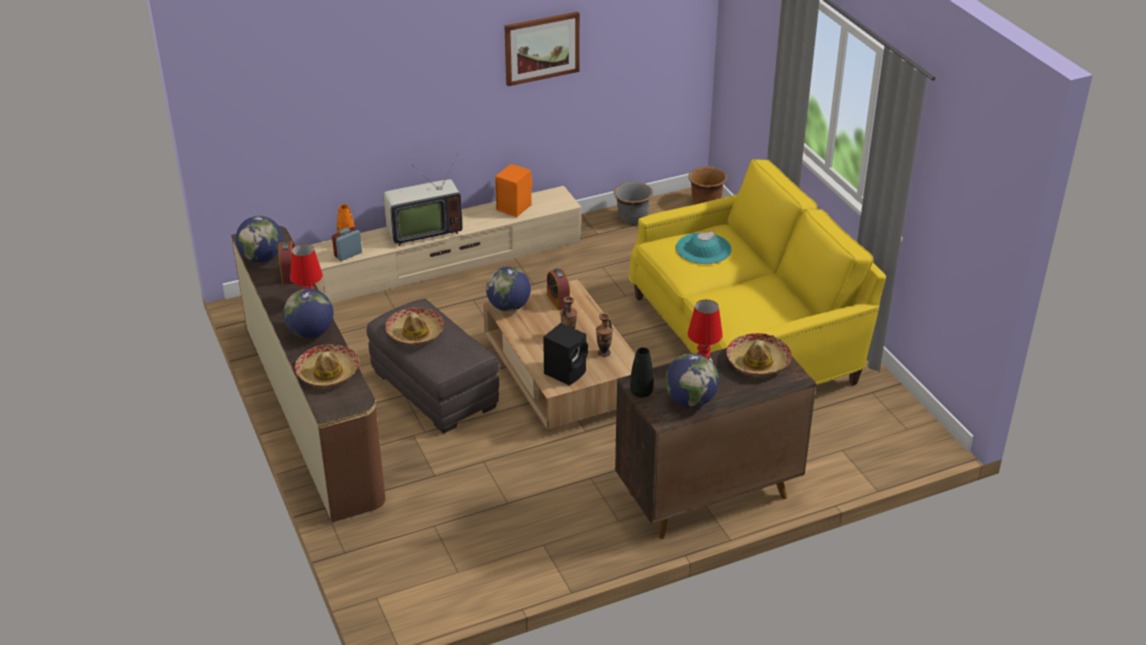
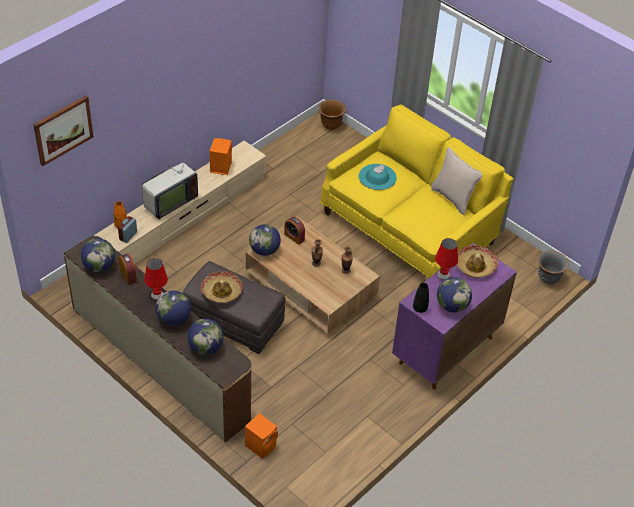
camera: 25 degrees left, 10 degrees up
hat [295,344,360,388] -> globe [187,319,223,355]
picture [504,12,580,86] -> picture moved to [33,96,93,166]
black speaker [543,323,588,385] -> none
grey planter [614,182,653,224] -> grey planter moved to [538,250,569,284]
brown cabinet [615,335,816,539] -> purple cabinet [392,243,517,390]
none -> orange speaker [245,413,278,459]
none -> beige pillow [431,147,482,215]

